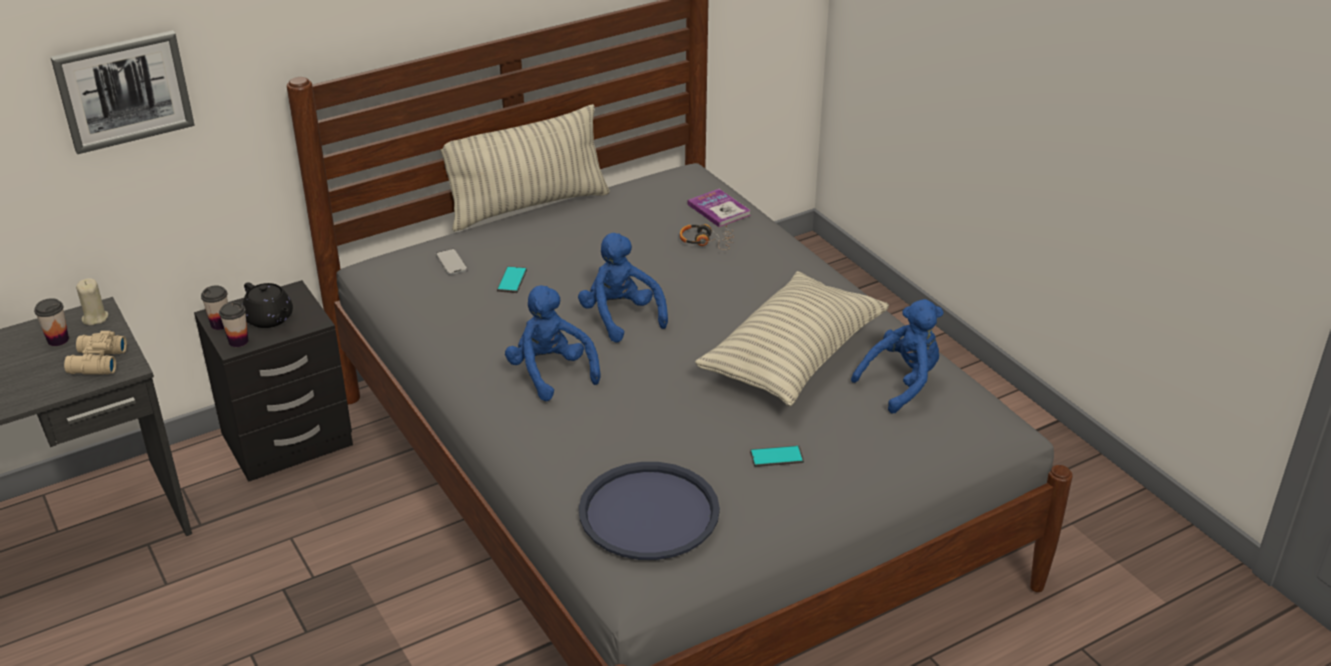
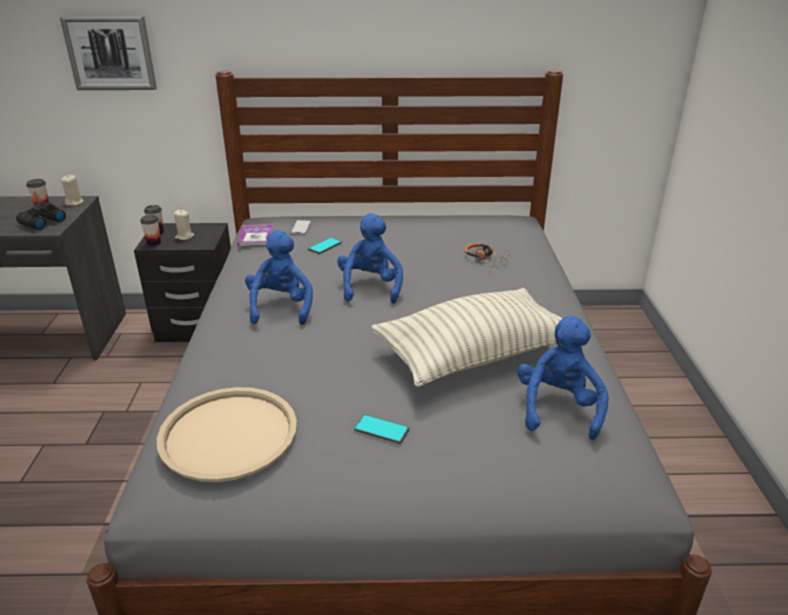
camera: 30 degrees right, 5 degrees down
beige binoculars [64,331,127,375] -> black binoculars [16,202,66,230]
black teapot [242,282,293,328] -> beige candle [174,210,194,240]
pillow [440,104,610,232] -> none
blue tray [579,462,720,560] -> beige tray [157,387,297,482]
book [687,189,751,227] -> book moved to [237,224,273,247]
blue plush toy [851,299,944,413] -> blue plush toy turned 75 degrees counterclockwise [517,316,608,440]

